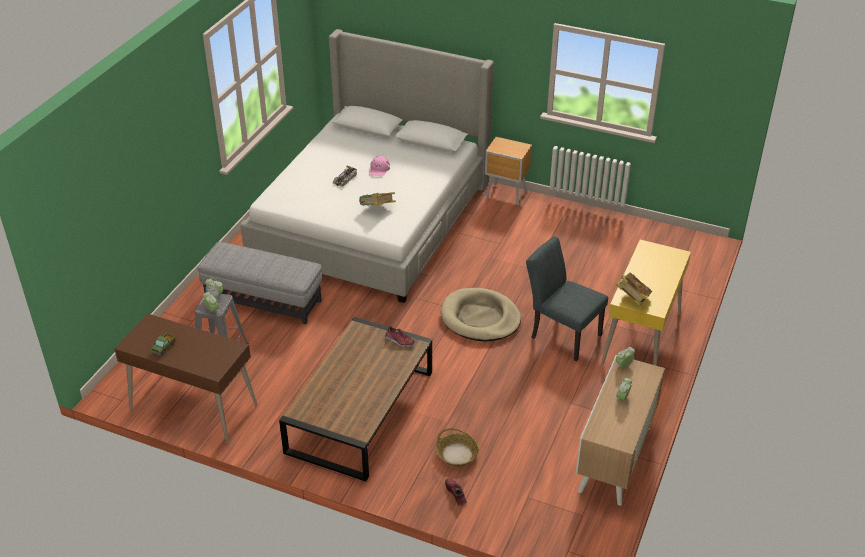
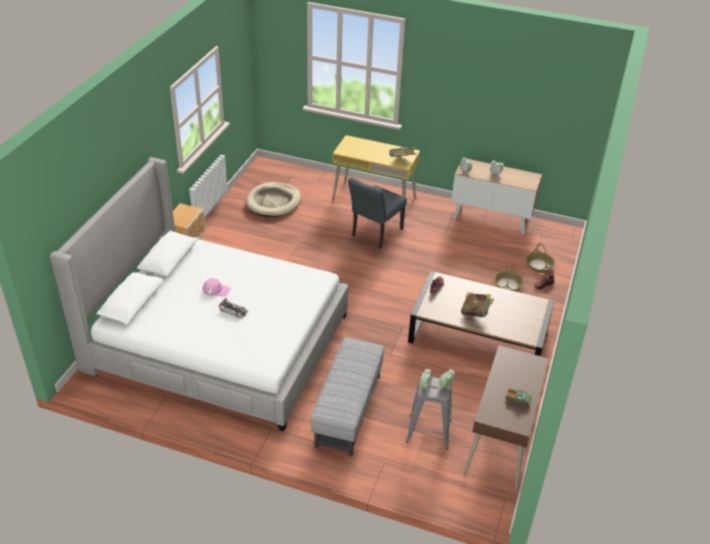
camera: 95 degrees left, 0 degrees up
book [359,192,396,206] -> book moved to [461,292,494,317]
beige dog bed [441,288,521,341] -> beige dog bed moved to [246,182,301,217]
none -> basket [526,243,556,273]

